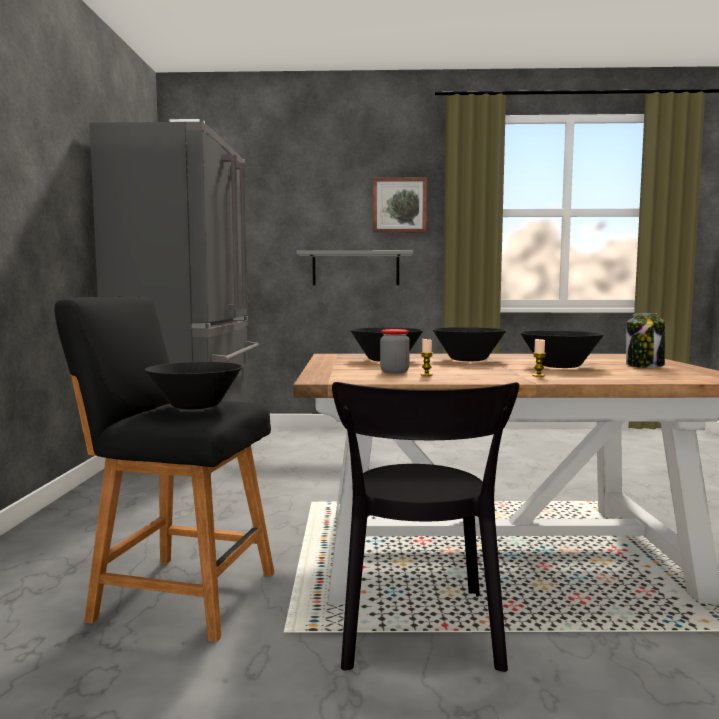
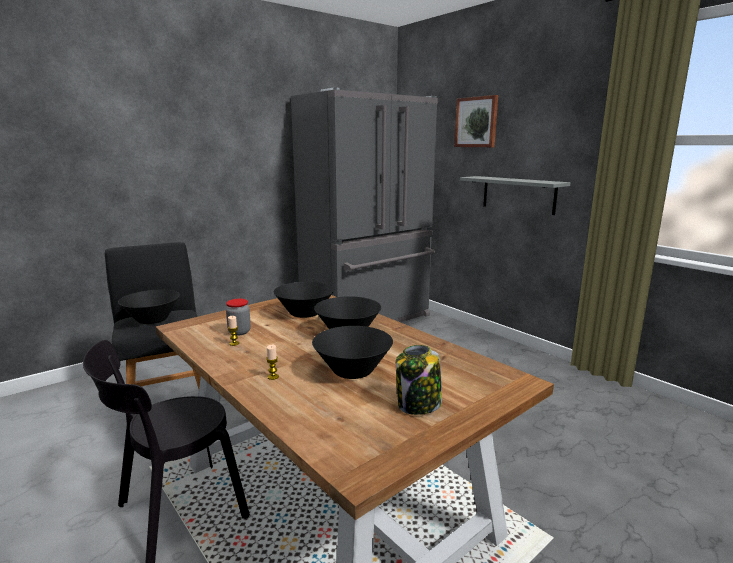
camera: 50 degrees right, 10 degrees up
picture [373,178,427,233] -> picture moved to [454,95,498,147]

